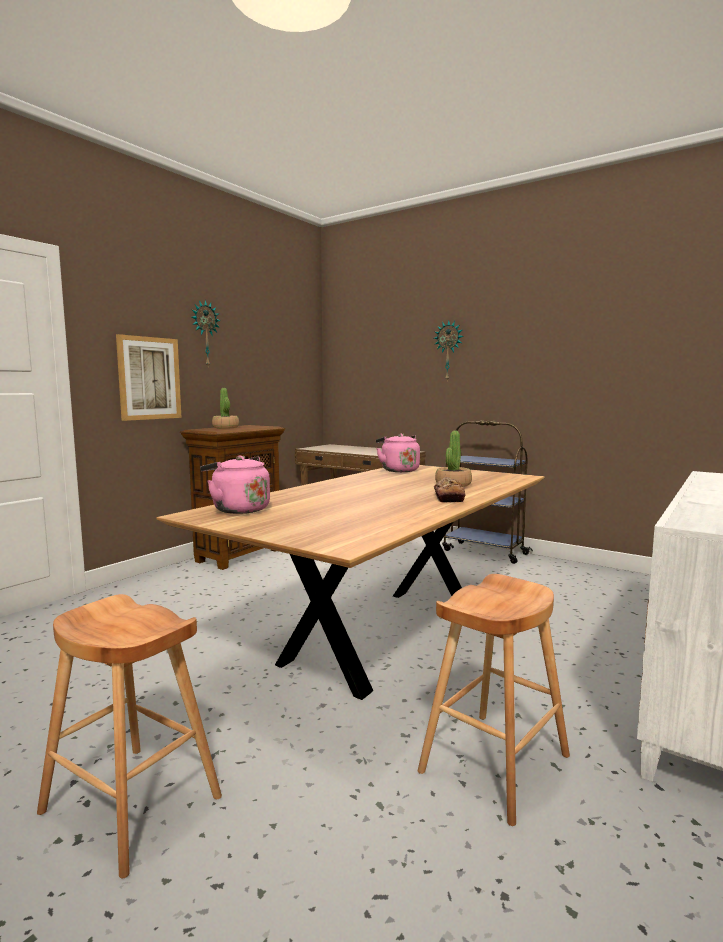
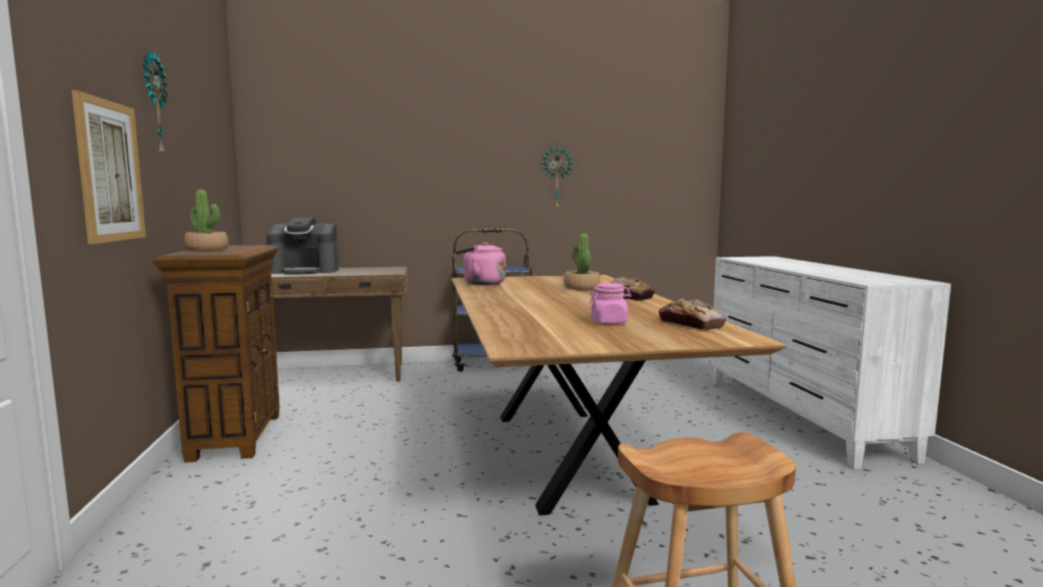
camera: 45 degrees left, 0 degrees up
pink kettle [200,456,270,514] -> none
brown stool [418,574,570,826] -> none
wall clock [434,320,464,380] -> wall clock moved to [541,145,575,209]
none -> coffee machine [266,217,339,274]
none -> pink jar [588,283,632,324]
none -> bread [658,299,726,330]

